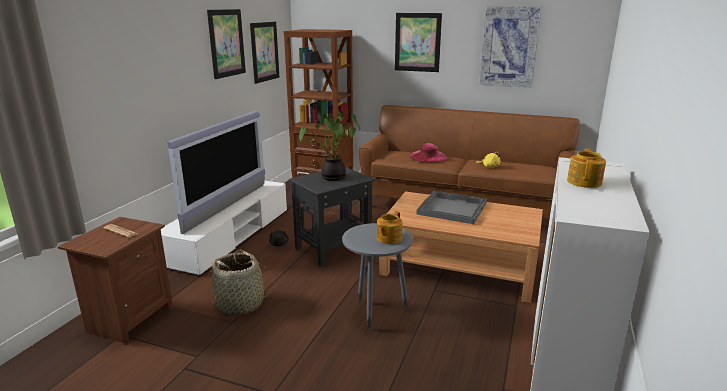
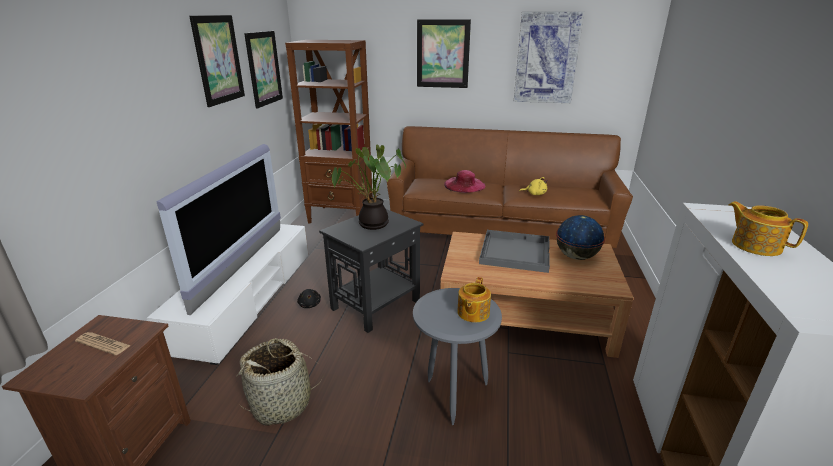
camera: 10 degrees left, 5 degrees up
teapot [567,148,606,188] -> teapot turned 45 degrees counterclockwise [729,201,808,256]
none -> globe [556,215,605,260]

